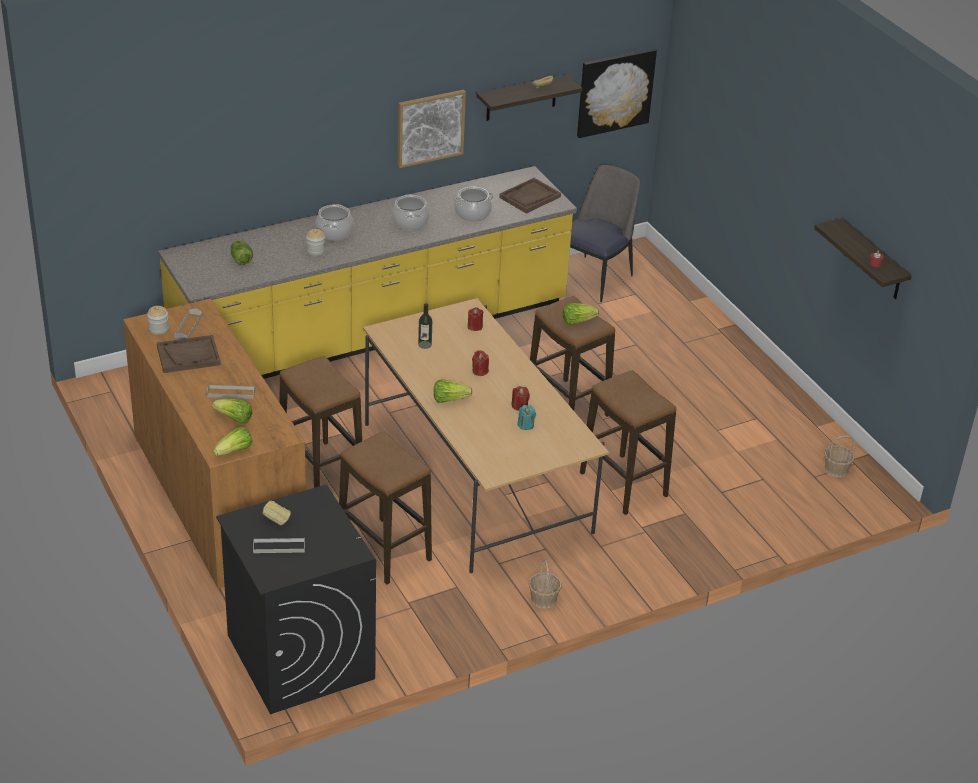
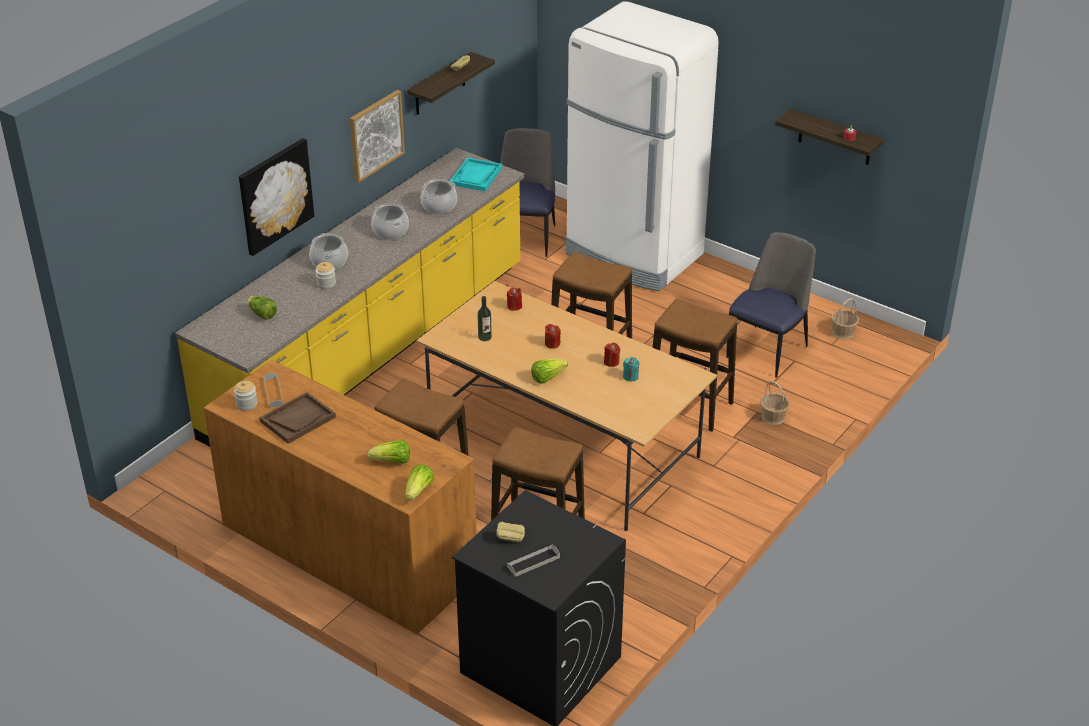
camera: 25 degrees left, 0 degrees up
grey tray [207,385,255,399] -> none
brown tray [499,178,561,214] -> turquoise tray [450,158,502,191]
basket [529,559,562,609] -> basket moved to [760,381,790,425]
lettuce [563,303,599,325] -> none
picture [577,49,657,138] -> picture moved to [239,138,314,256]
none -> white fridge [565,1,719,291]
none -> chair [726,232,816,378]

